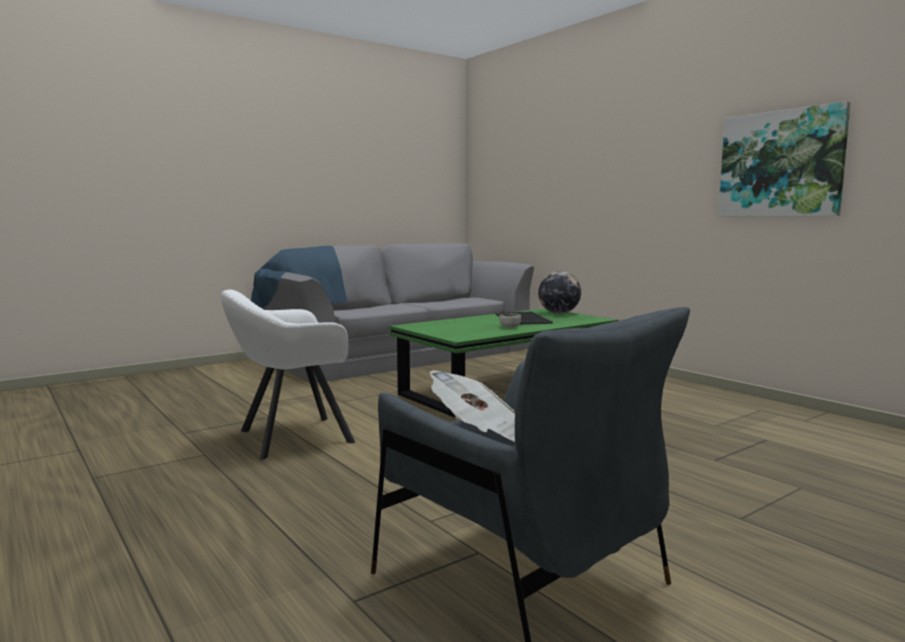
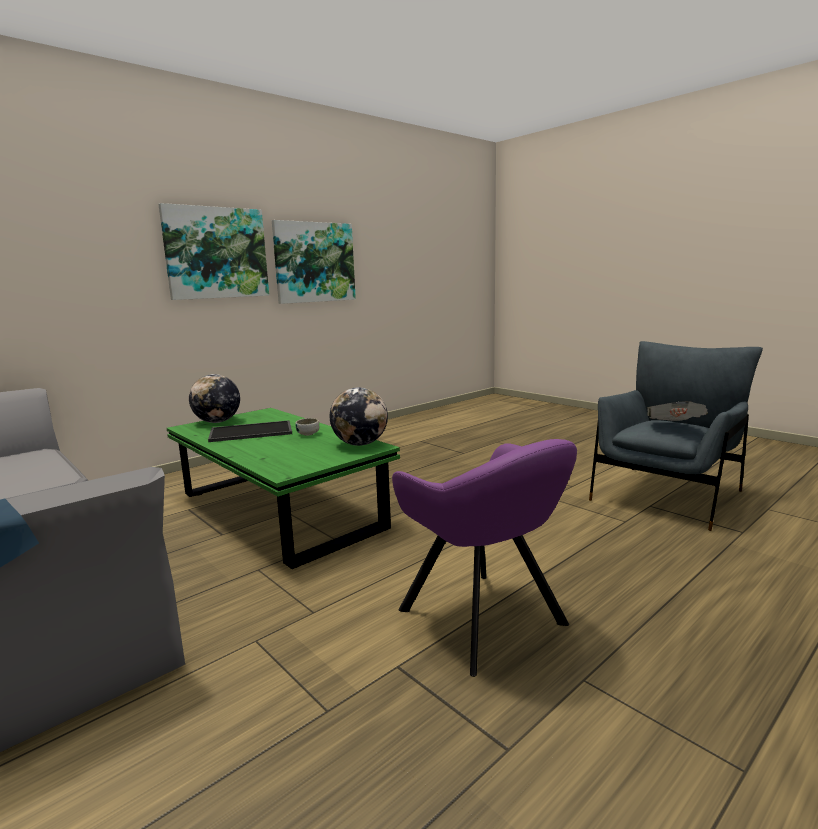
camera: 95 degrees left, 5 degrees up
white armchair [221,290,355,460] -> purple armchair [392,439,577,677]
none -> picture [158,203,269,300]
none -> globe [330,387,388,446]

